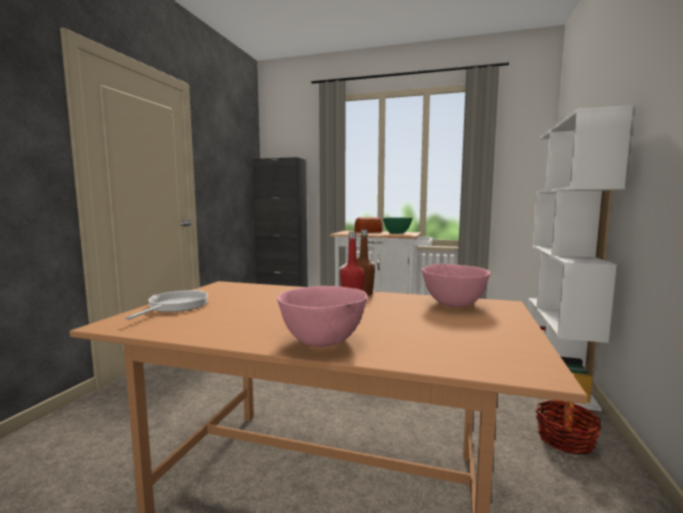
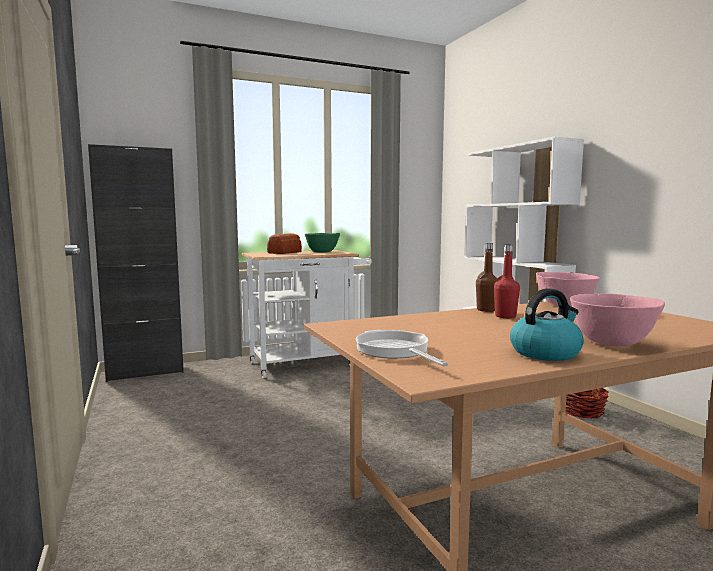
camera: 40 degrees left, 0 degrees up
none -> kettle [510,289,584,361]

